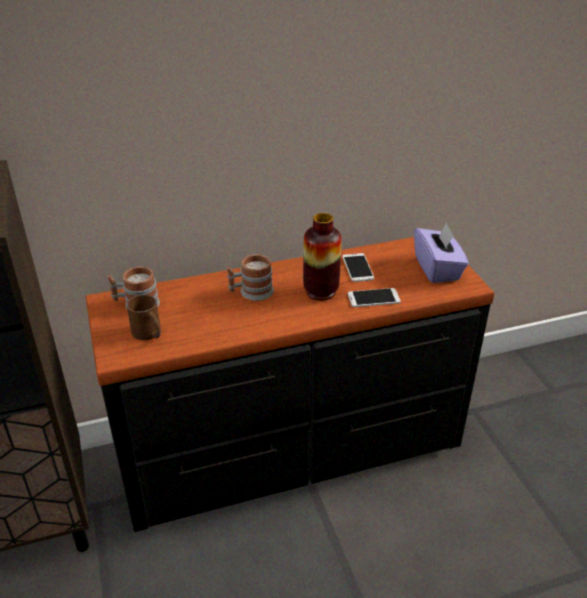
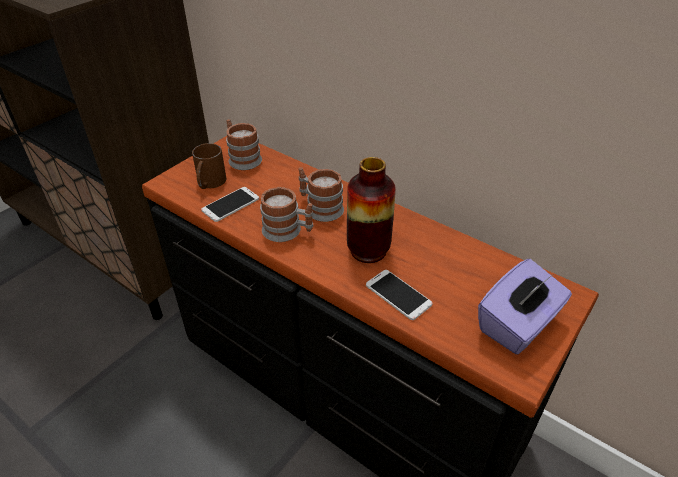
camera: 55 degrees right, 5 degrees up
phone [342,253,374,282] -> phone moved to [201,187,259,222]
none -> mug [260,187,313,242]

